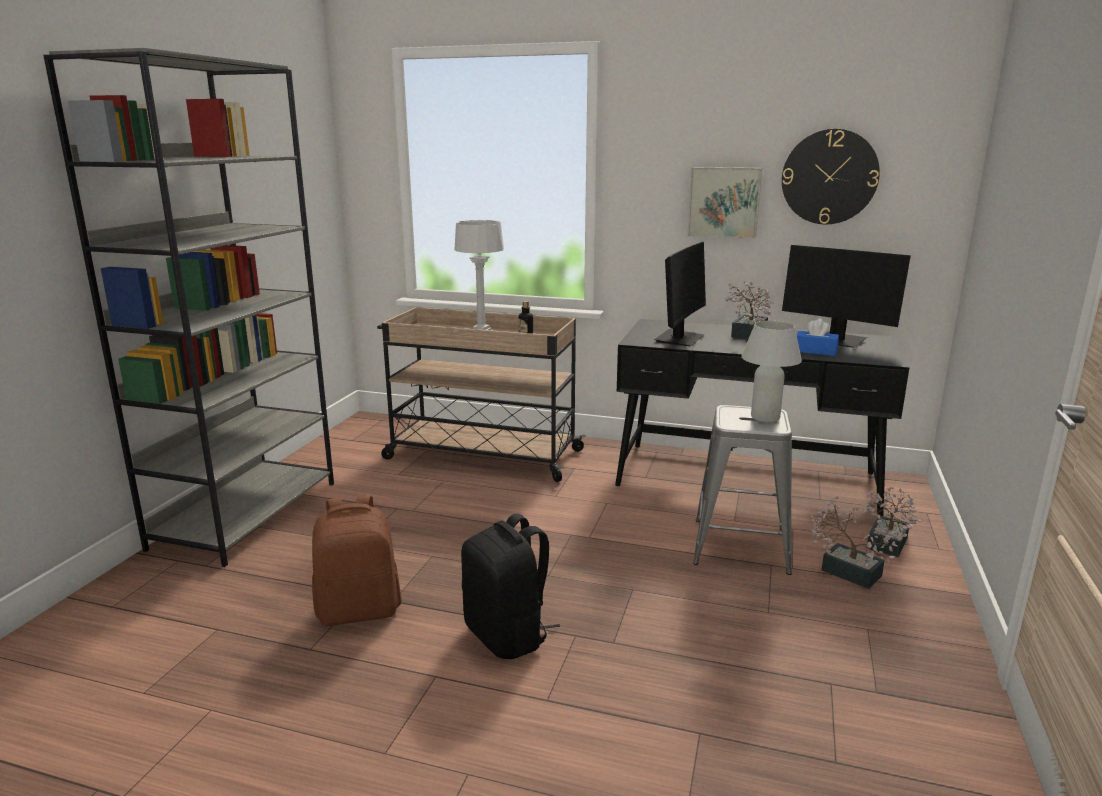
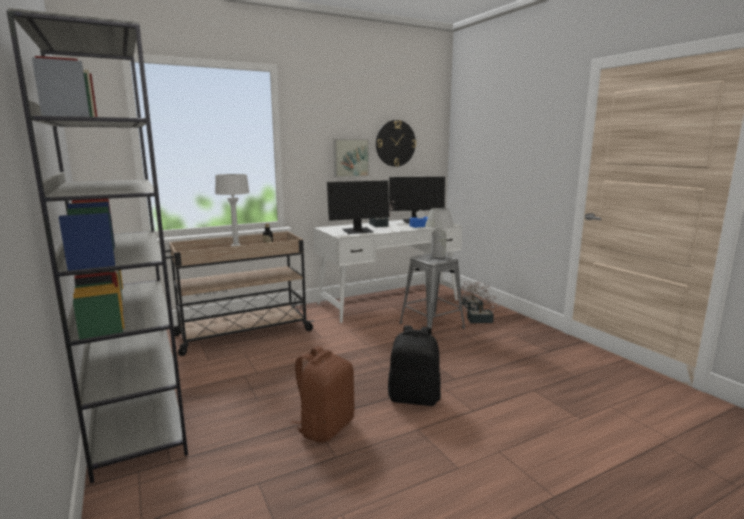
camera: 45 degrees left, 5 degrees down
black desk [615,319,909,516] -> white desk [314,220,462,323]
monitor [654,242,706,346] -> monitor turned 90 degrees clockwise [327,180,389,234]

